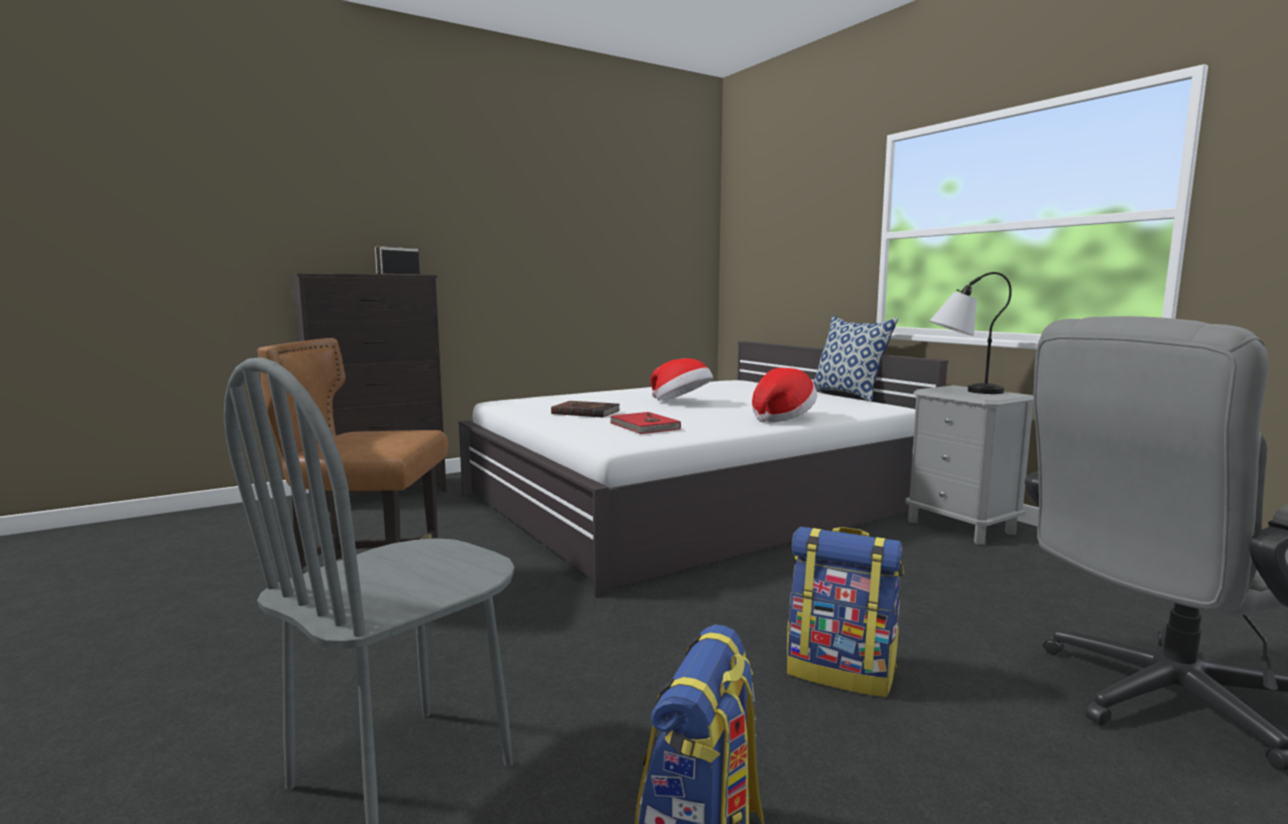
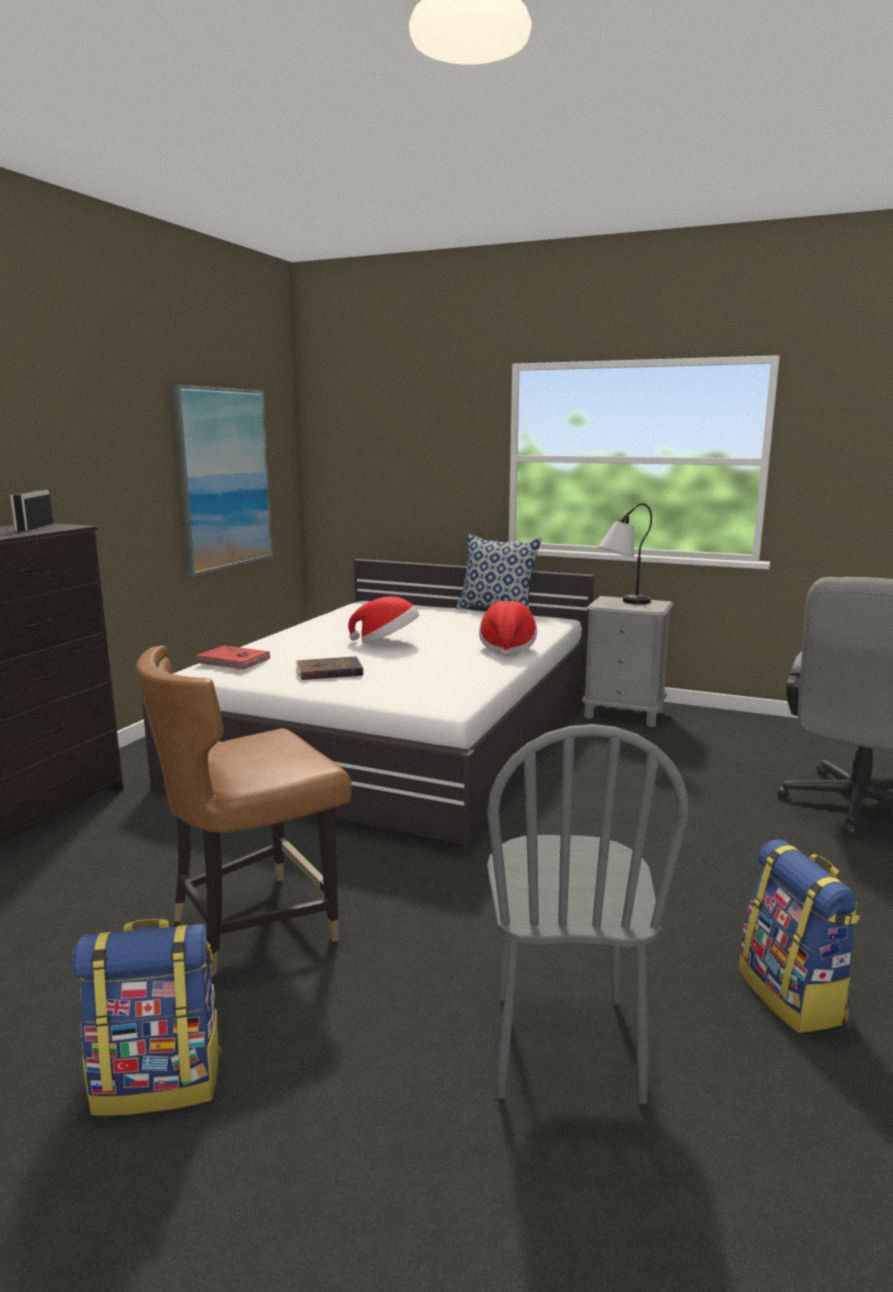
camera: 35 degrees left, 5 degrees up
red book [610,412,681,434] -> red book moved to [195,645,270,669]
backpack [787,527,904,697] -> backpack moved to [72,919,222,1116]
none -> picture [172,385,273,576]

